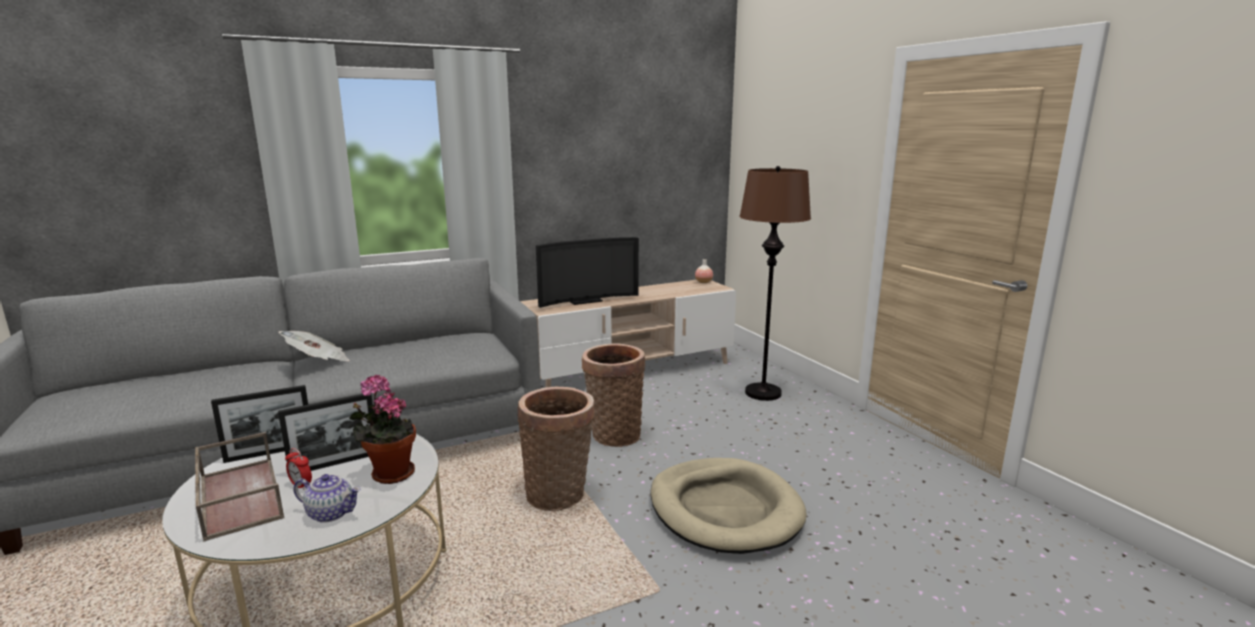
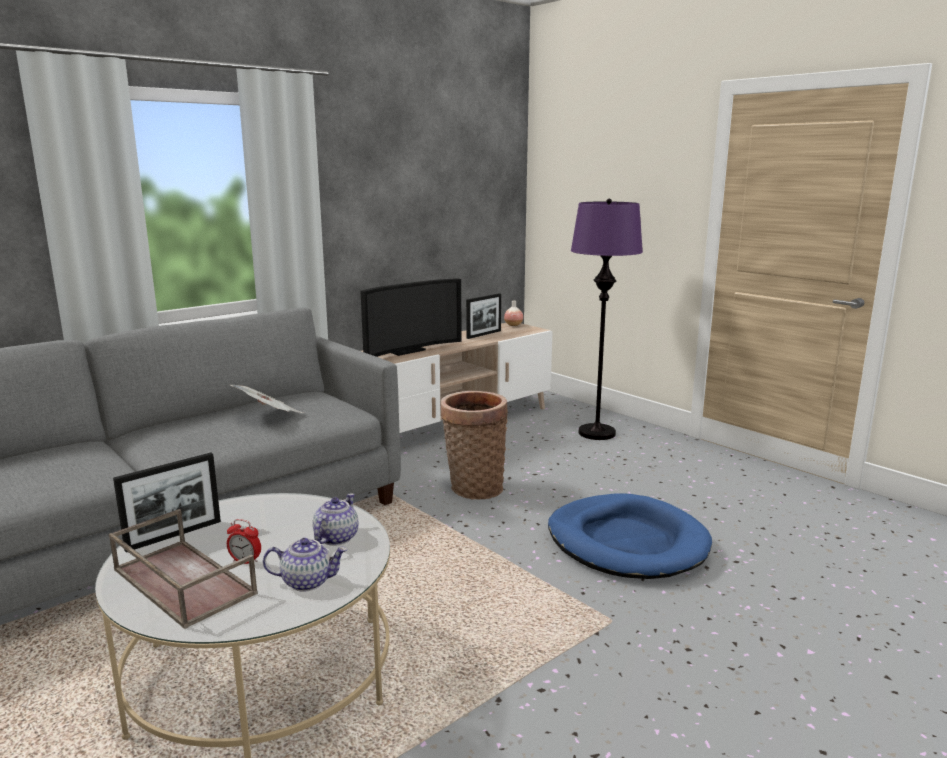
camera: 15 degrees left, 0 degrees up
newspaper [278,331,350,361] -> newspaper moved to [231,385,303,413]
picture frame [278,394,373,471] -> picture frame moved to [466,293,501,339]
potted plant [349,375,416,484] -> teapot [313,494,359,546]
basket [517,387,595,511] -> none
beige dog bed [650,458,807,554] -> blue dog bed [548,493,712,579]
brown floor lamp [739,166,811,401] -> purple floor lamp [571,199,643,440]

